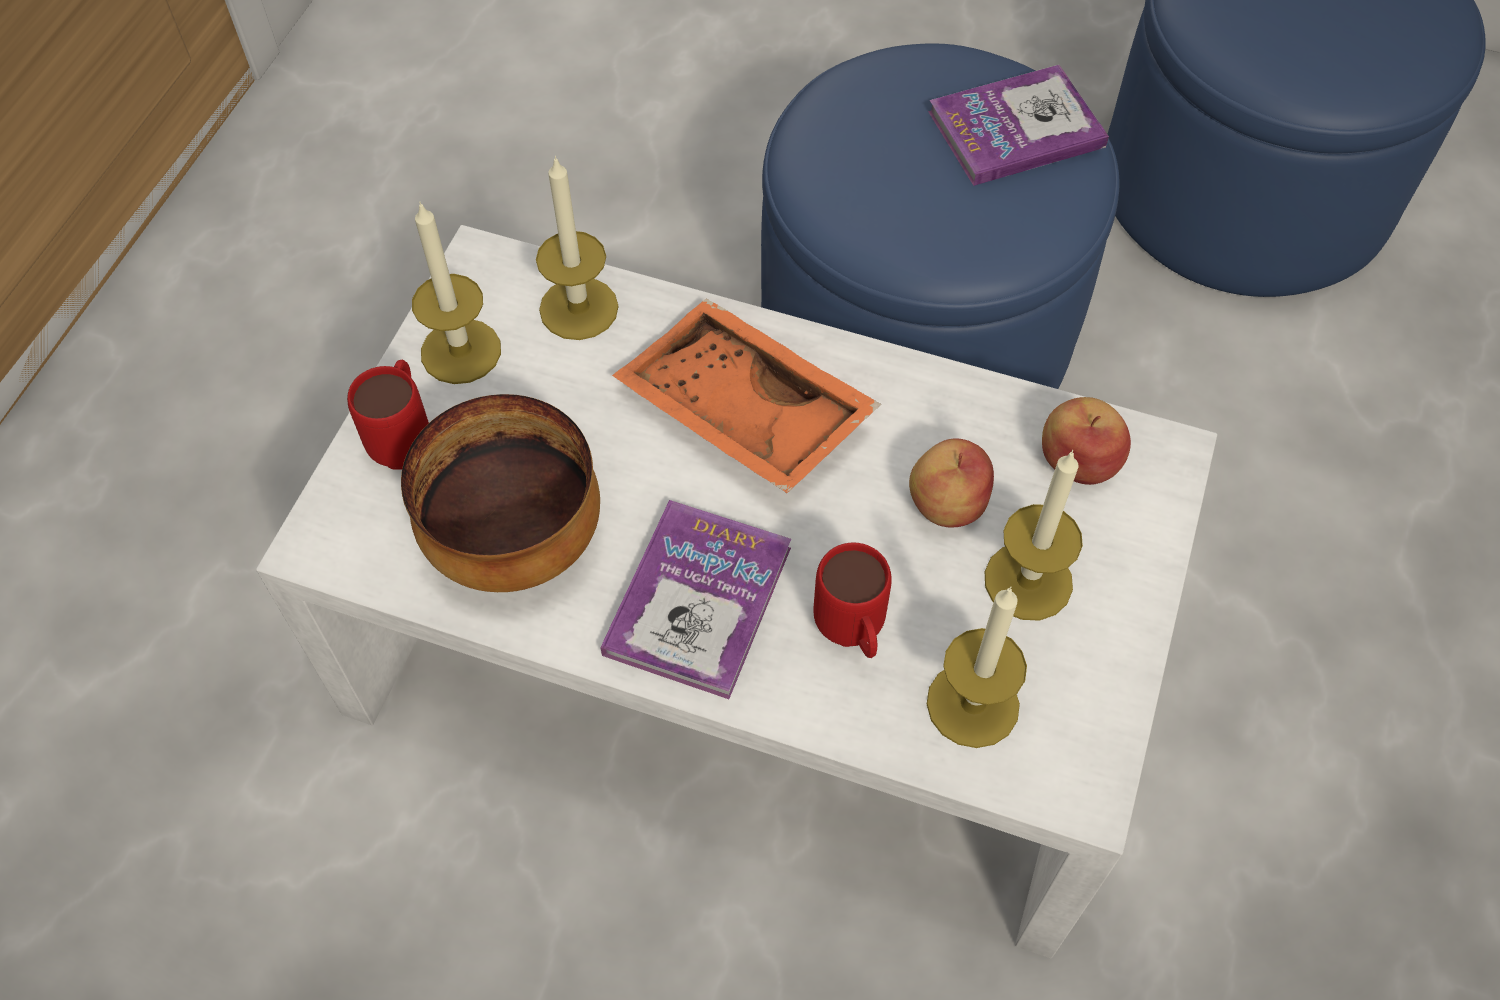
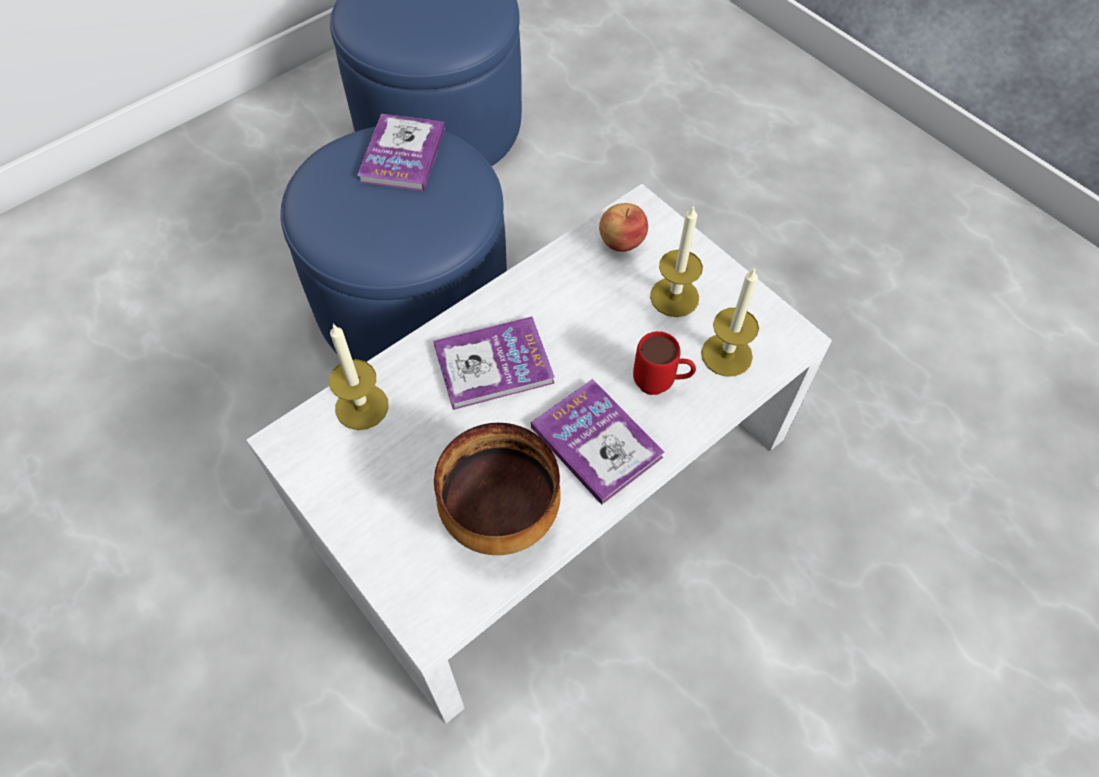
camera: 60 degrees left, 0 degrees up
red mug [347,359,429,469] -> none
candle [412,202,501,384] -> none
orange tray [612,298,881,493] -> book [433,317,555,410]
apple [909,439,994,527] -> none

